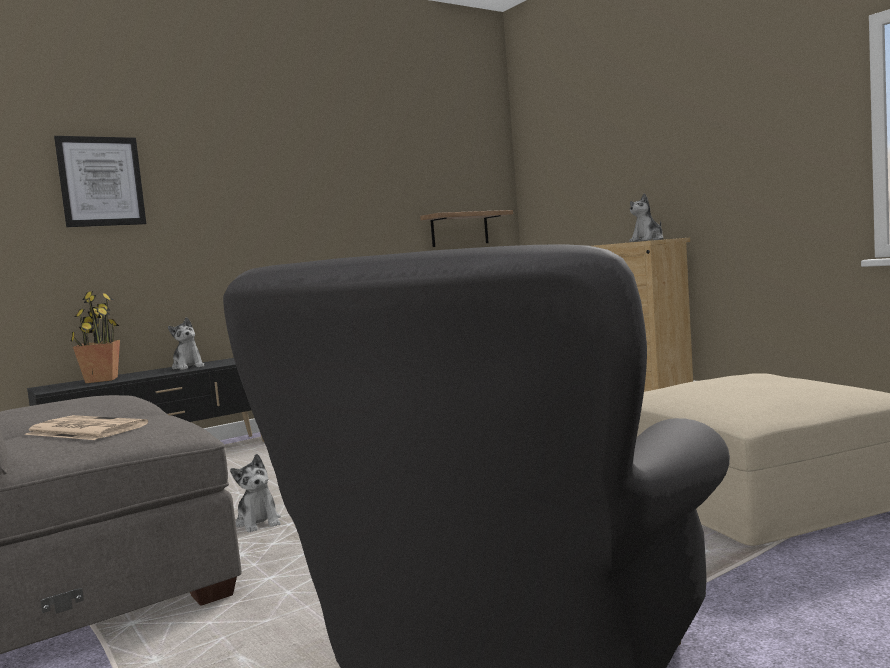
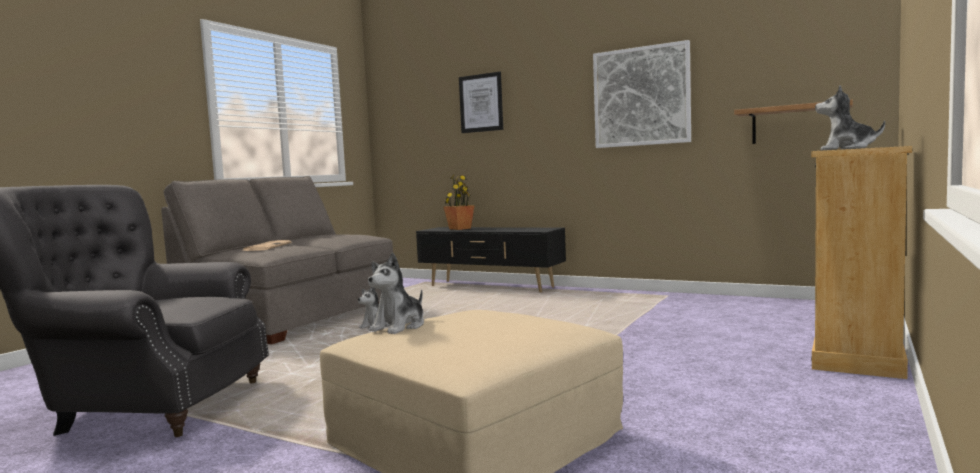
camera: 65 degrees right, 0 degrees up
plush toy [168,317,204,370] -> plush toy moved to [368,253,424,334]
none -> picture [593,40,691,148]

